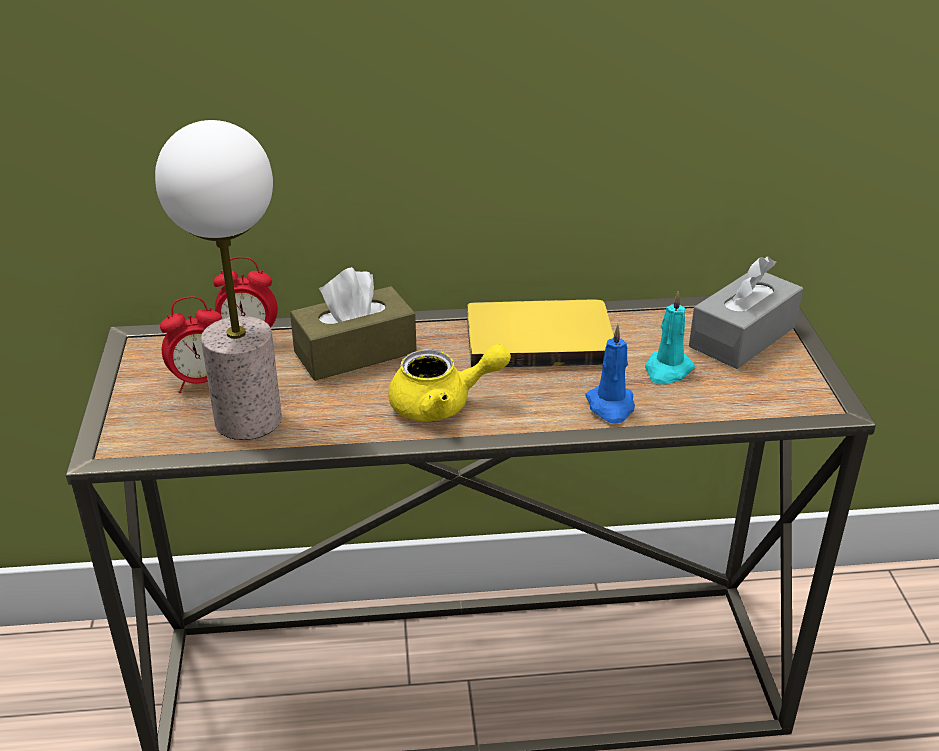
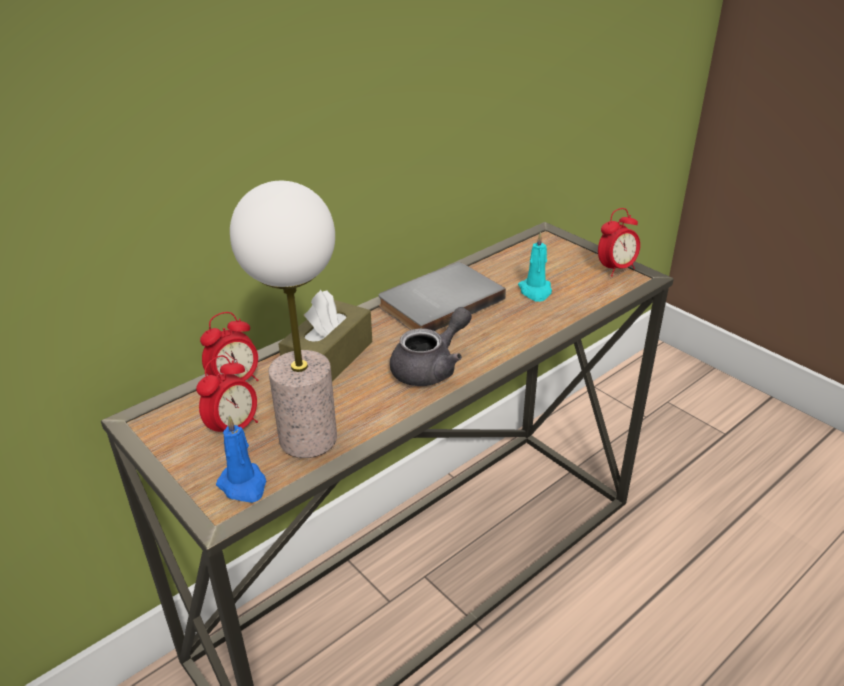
camera: 35 degrees left, 0 degrees up
yellow teapot [388,344,511,421] -> grey teapot [390,307,472,386]
yellow book [467,300,614,367] -> grey book [378,262,506,331]
blue candle [585,325,635,424] -> blue candle moved to [216,415,266,503]
grey tissue box [689,256,803,369] -> none
none -> alarm clock [598,208,640,276]

